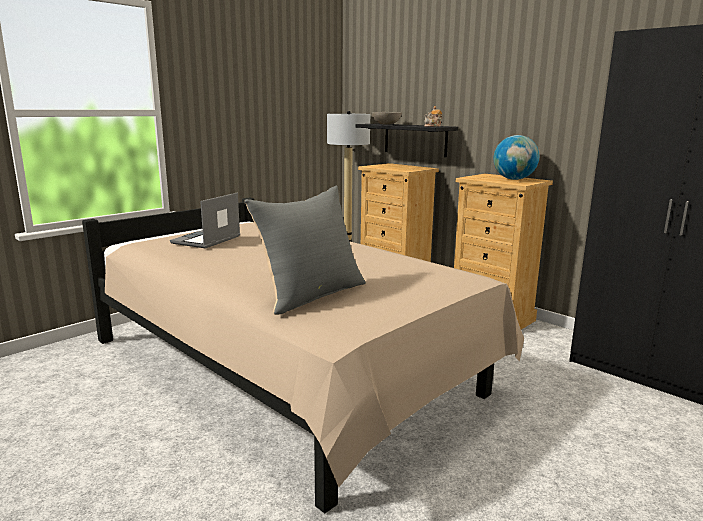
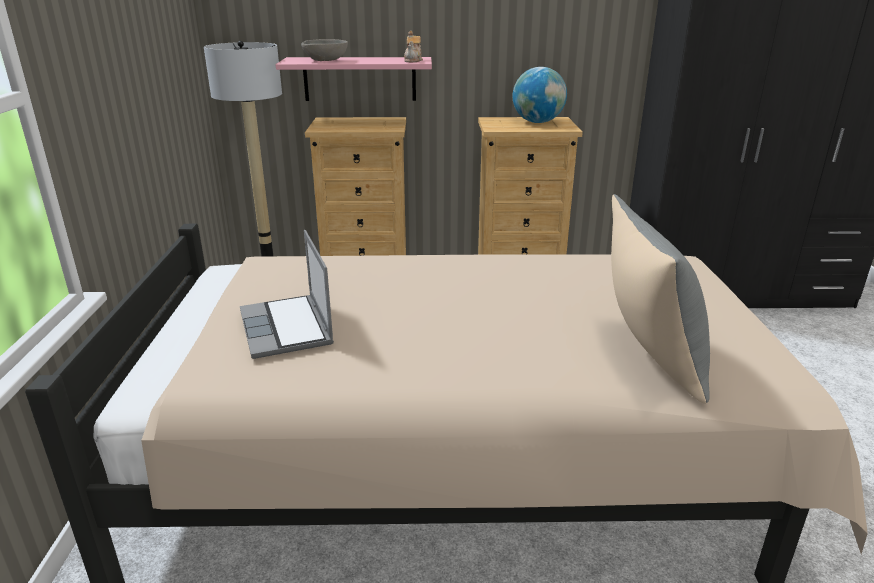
camera: 45 degrees left, 10 degrees up
black shelf [355,124,458,157] -> pink shelf [275,57,432,101]

